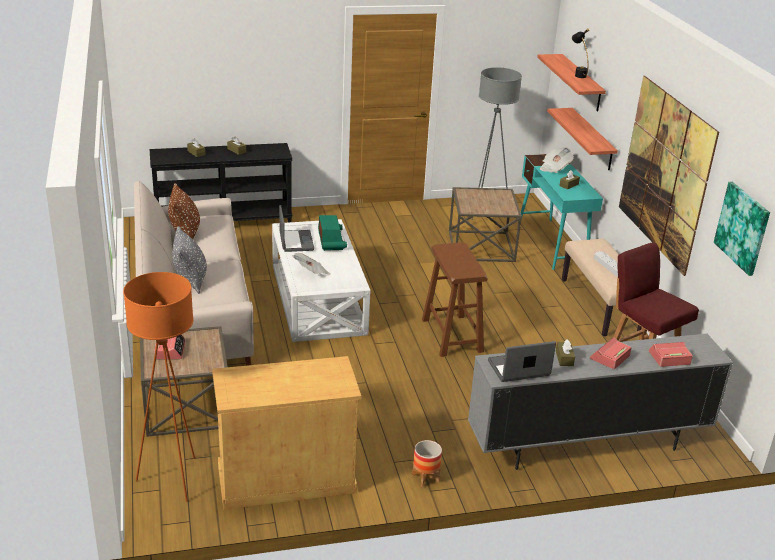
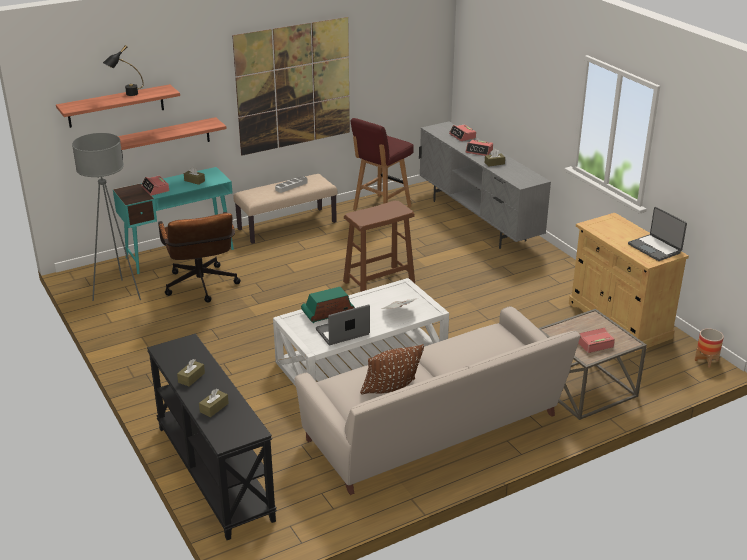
camera: 105 degrees left, 0 degrees up
orange floor lamp [123,272,195,502] -> none
grey pillow [172,226,207,294] -> none
planter [412,440,442,487] -> planter moved to [695,329,724,367]
brown side table [449,187,522,262] -> brown office chair [158,212,241,303]
laptop [488,341,556,382] -> laptop moved to [628,207,687,261]
newspaper [540,147,574,173] -> alarm clock [141,176,169,196]
picture [714,182,770,276] -> none

